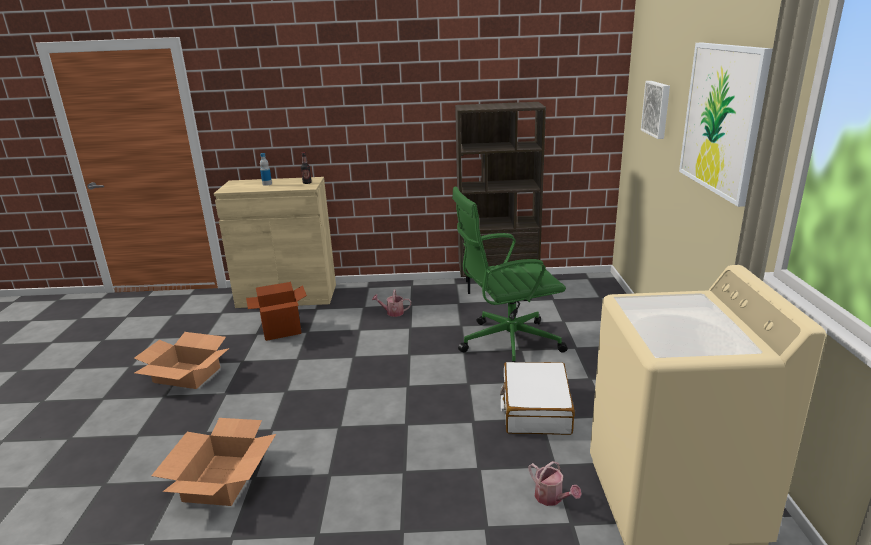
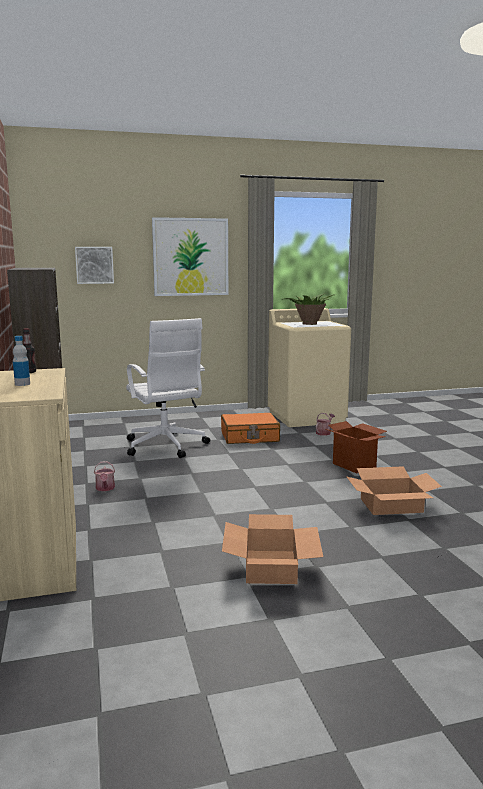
camera: 105 degrees left, 10 degrees down
cardboard box [246,282,307,341] -> cardboard box moved to [325,421,387,473]
green office chair [452,186,568,362] -> white office chair [126,318,210,458]
white suitcase [500,362,575,435] -> orange suitcase [221,413,280,444]
none -> potted plant [281,294,336,325]

